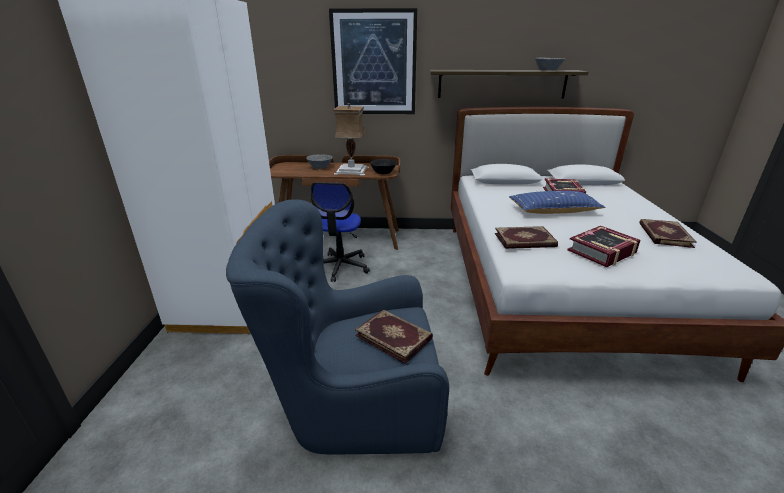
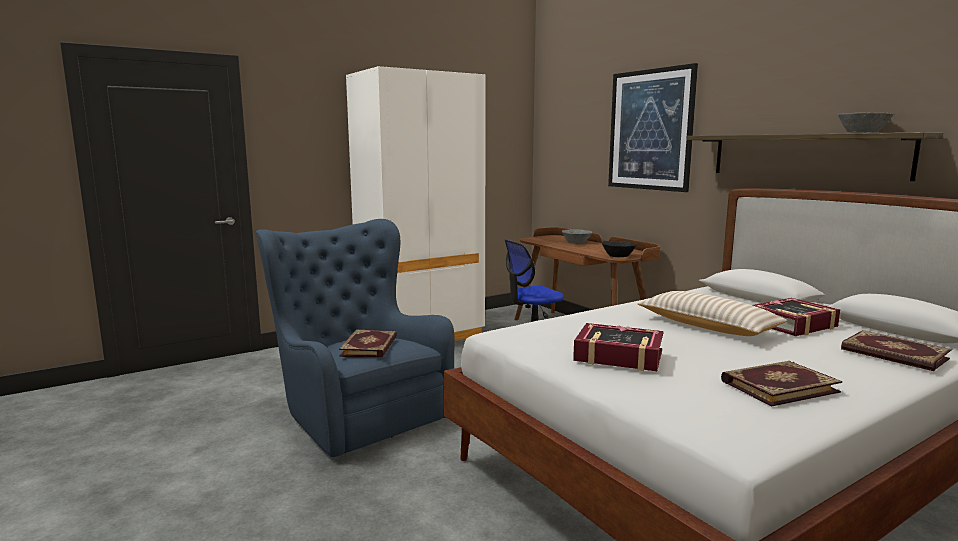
camera: 55 degrees right, 15 degrees down
table lamp [333,103,369,176] -> none
book [495,226,558,249] -> book moved to [841,330,952,371]
blue pillow [509,191,605,214] -> beige pillow [637,291,788,336]

